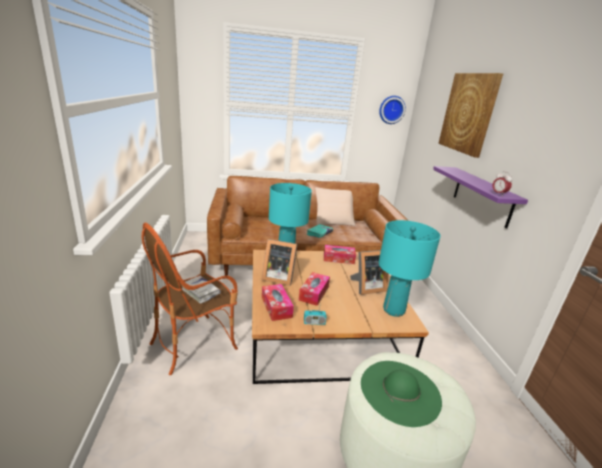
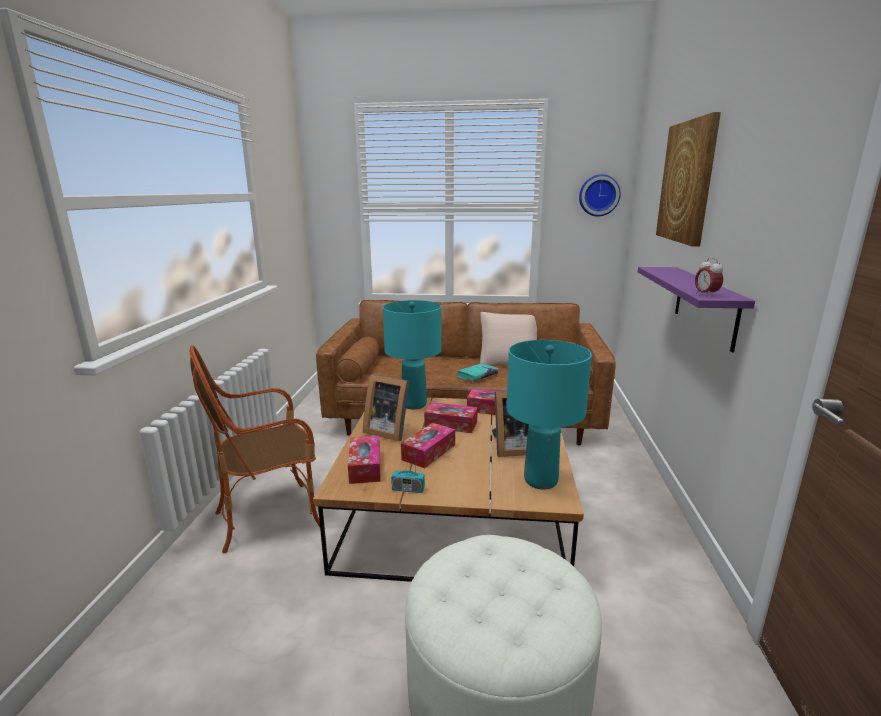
camera: 15 degrees right, 5 degrees down
white book [182,276,221,304] -> none
green hat [361,361,442,427] -> none
none -> tissue box [424,402,478,433]

